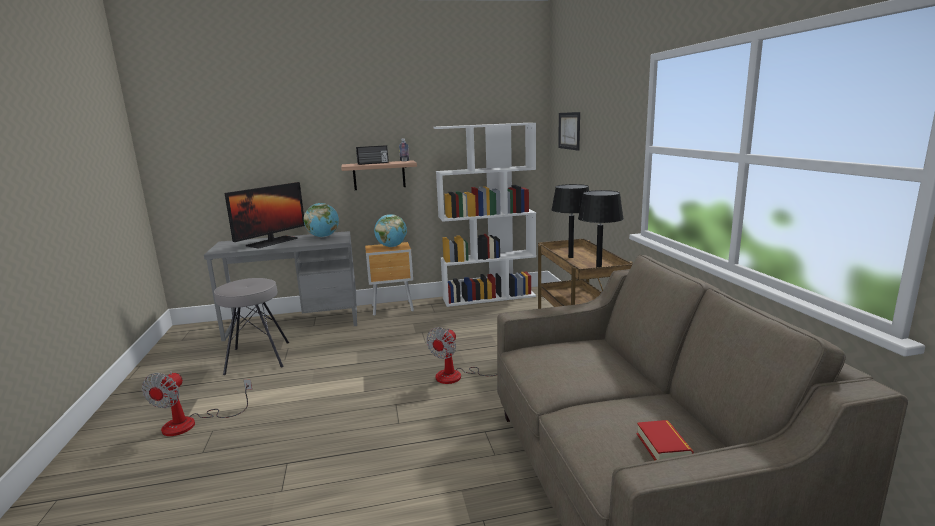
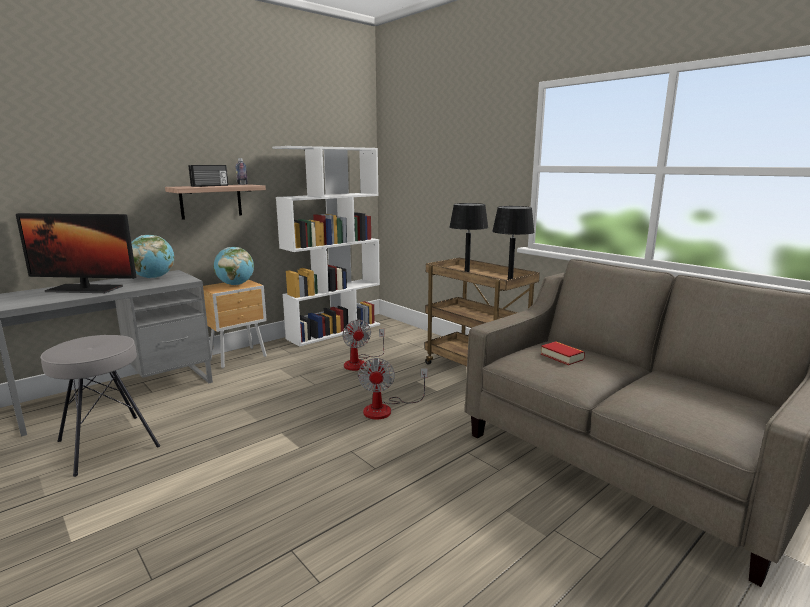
camera: 30 degrees left, 0 degrees up
fan [142,371,252,436] -> fan moved to [342,320,384,371]
monitor [225,182,305,249] -> monitor turned 90 degrees clockwise [16,213,137,293]
picture [558,112,580,150] -> none
book [637,420,694,460] -> book moved to [541,342,585,365]

